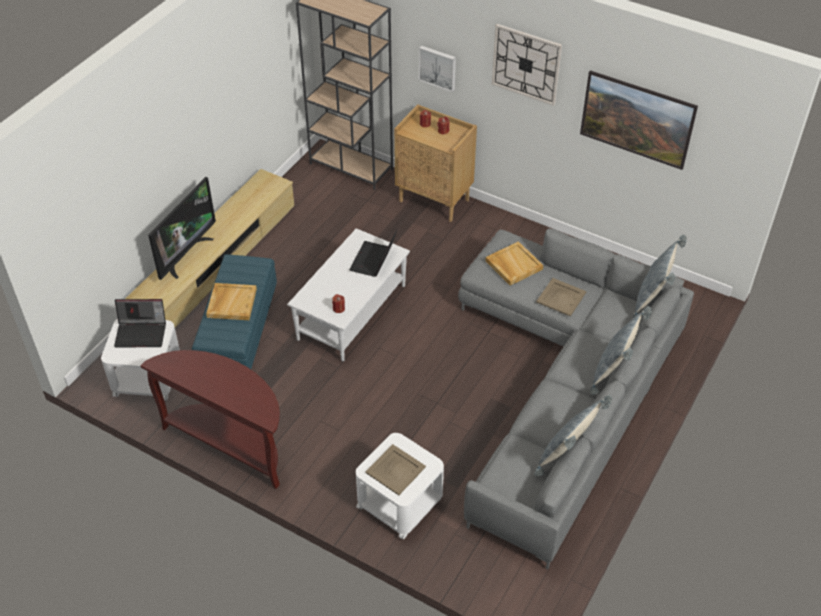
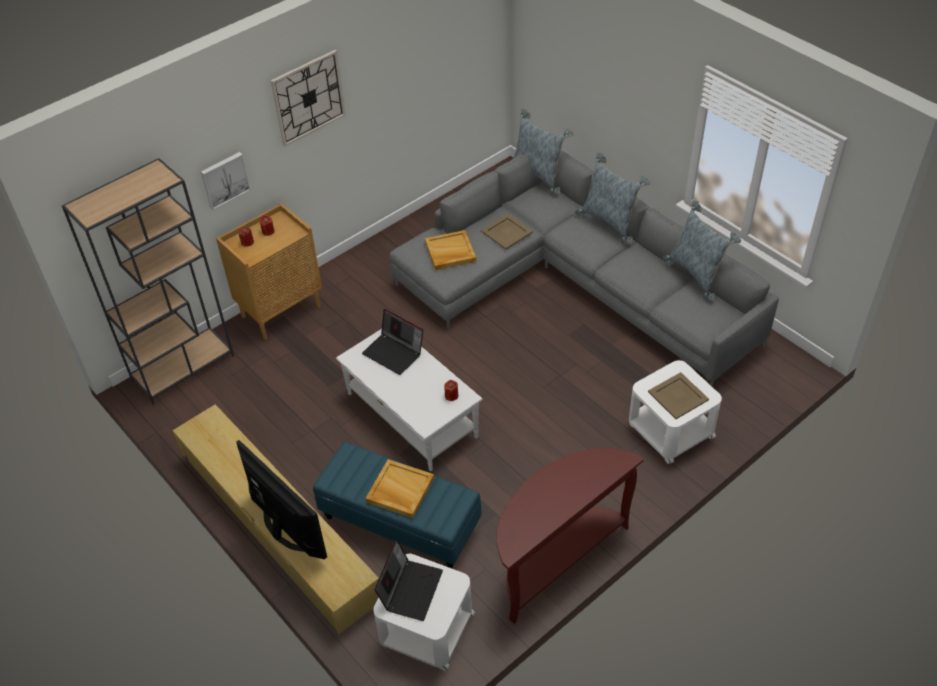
camera: 70 degrees left, 0 degrees up
picture [580,70,698,170] -> none

